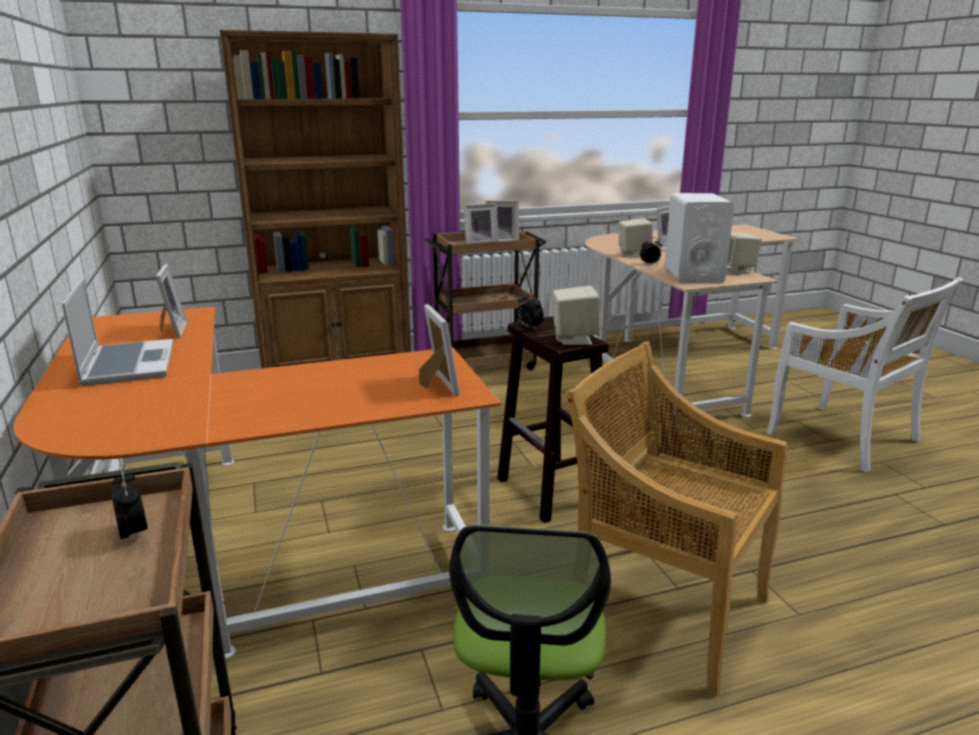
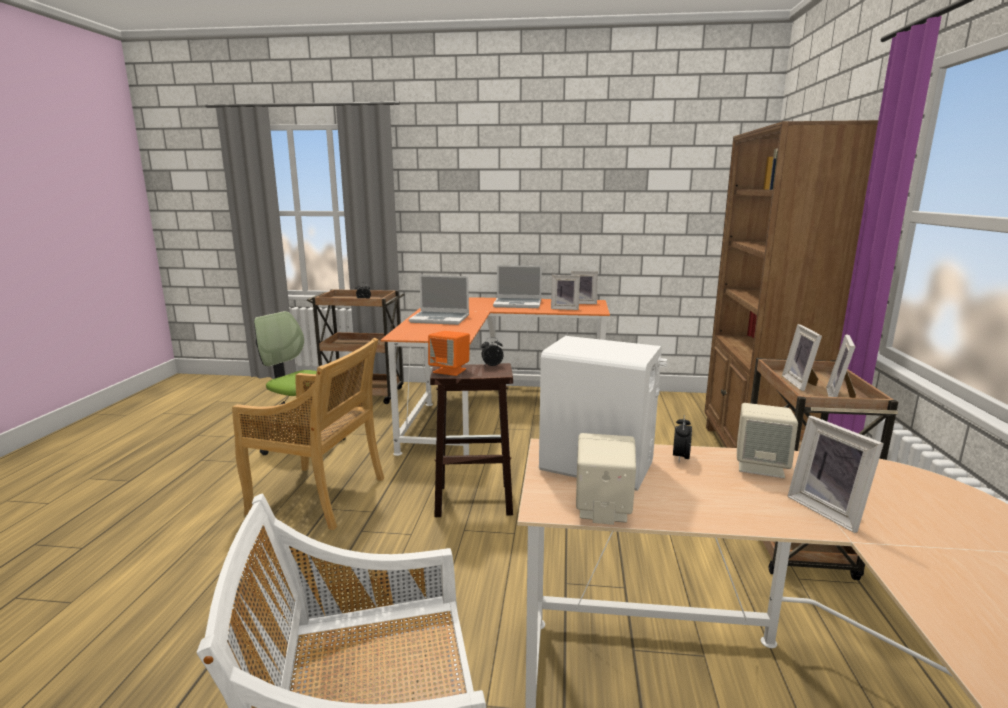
camera: 115 degrees right, 5 degrees down
picture frame [419,304,460,396] -> picture frame moved to [571,271,598,304]
beige speaker [552,286,601,345] -> orange speaker [428,331,470,376]
beige chair [565,341,787,697] -> beige chair turned 45 degrees clockwise [232,338,384,530]
none -> laptop [409,275,469,325]

